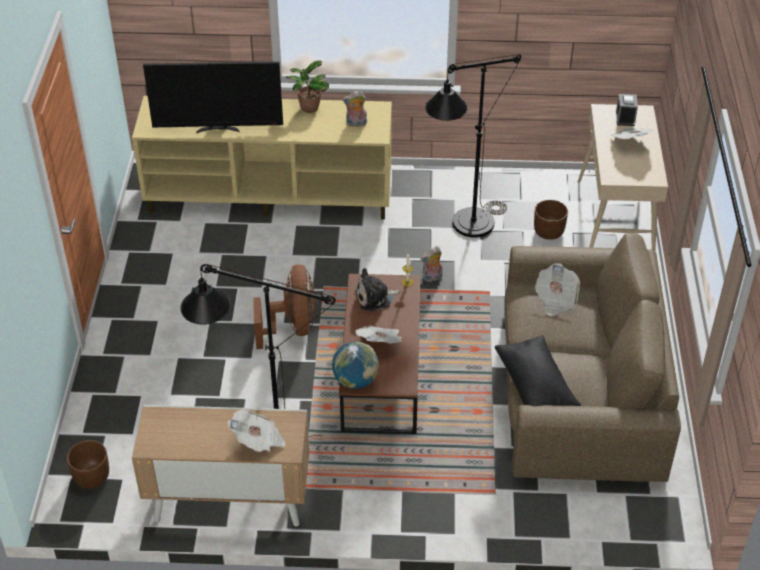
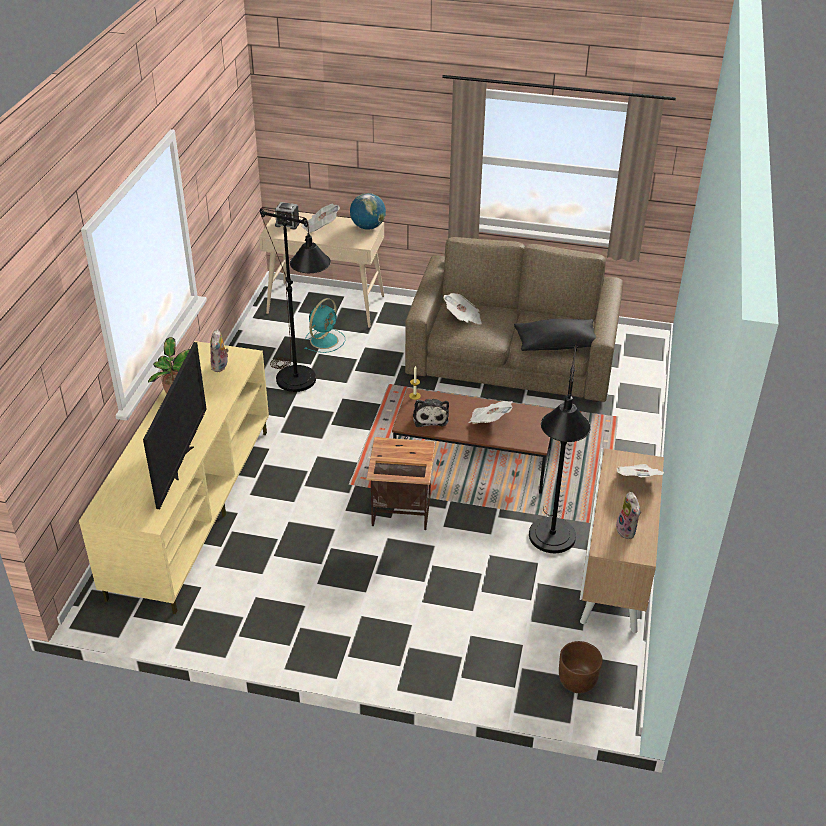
camera: 80 degrees left, 5 degrees down
brown fan [253,265,316,349] -> side table [367,437,435,530]
globe [332,342,379,389] -> globe moved to [350,193,386,230]
plush toy [421,246,442,282] -> plush toy moved to [615,492,641,539]
brown planter [534,200,568,240] -> turquoise fan [305,298,345,353]

